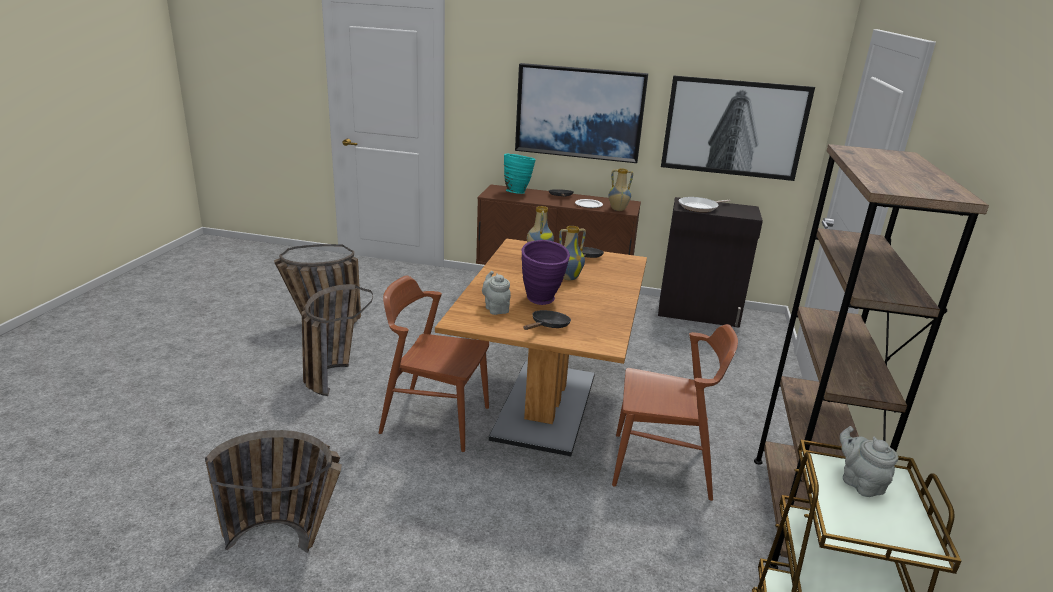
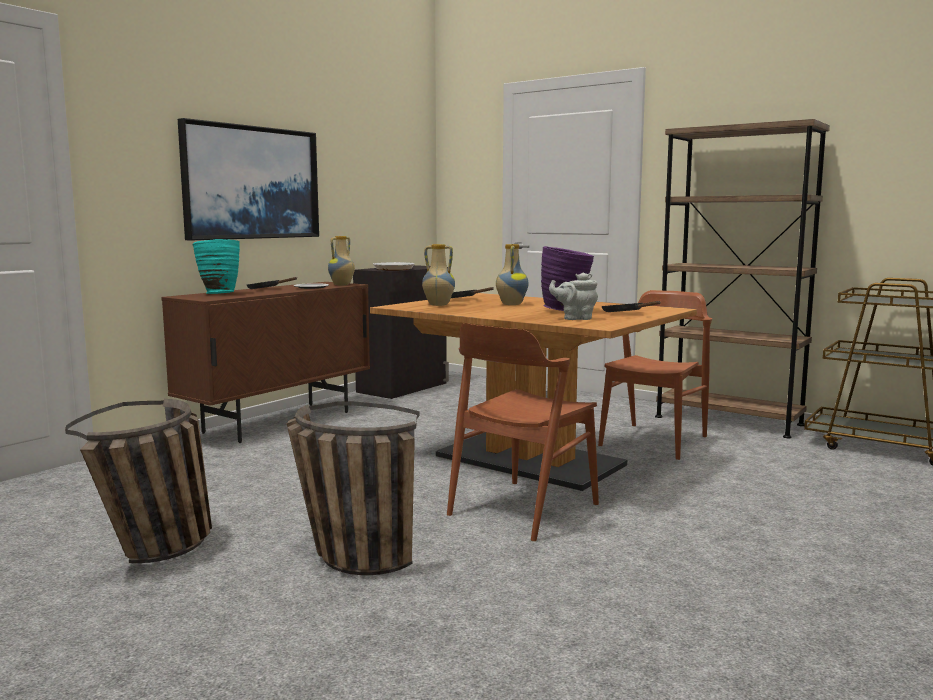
camera: 65 degrees left, 15 degrees down
basket [205,430,342,553] -> none
picture [661,75,815,181] -> none
grey teapot [840,426,898,497] -> none

